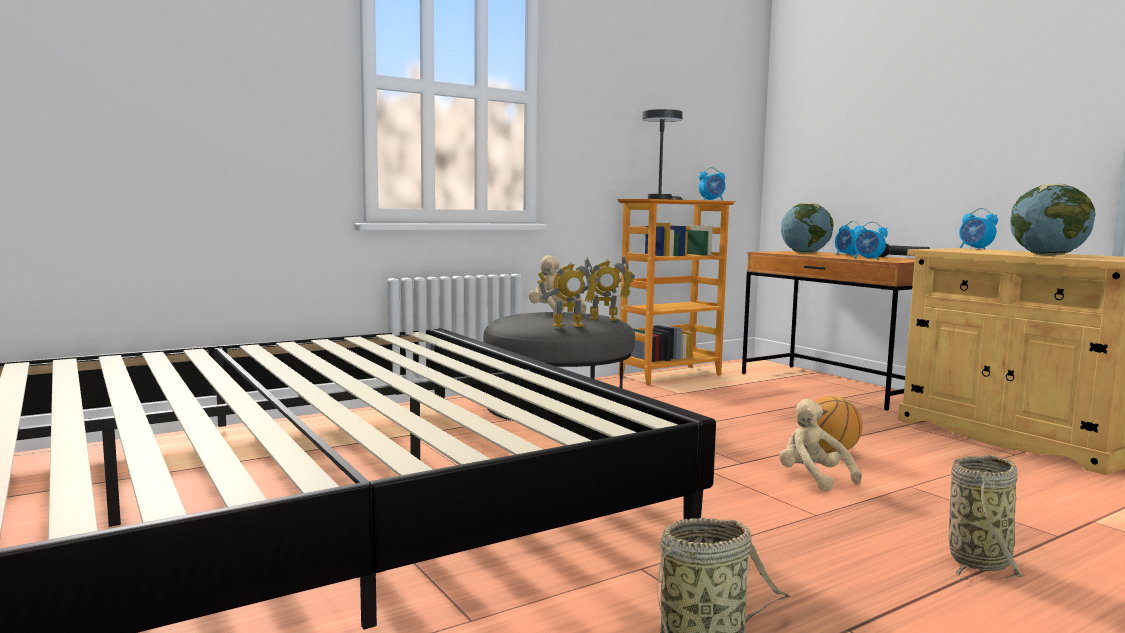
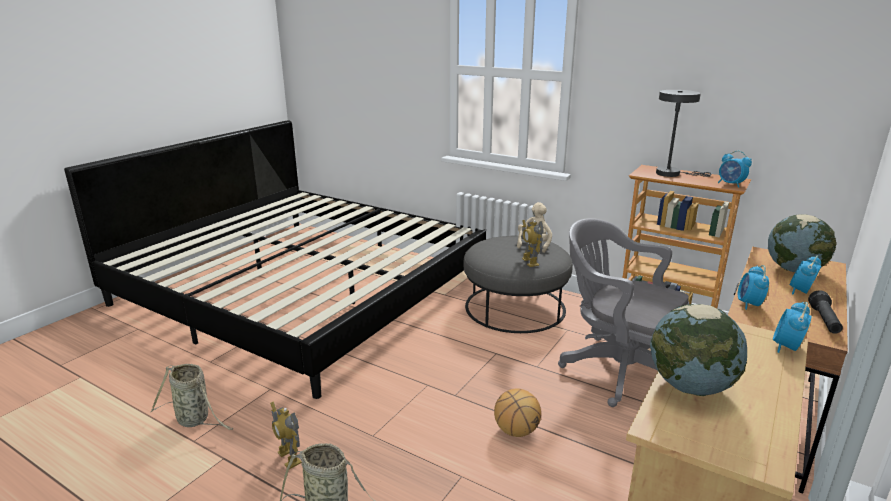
camera: 65 degrees right, 15 degrees up
toy robot [537,257,600,327] -> toy robot moved to [270,401,302,469]
beige plush toy [779,399,862,491] -> none
none -> grey office chair [558,218,689,407]

